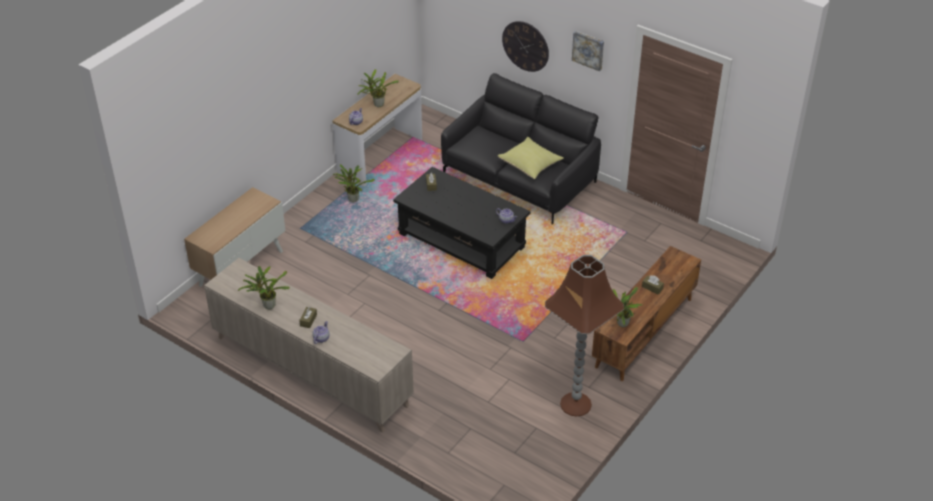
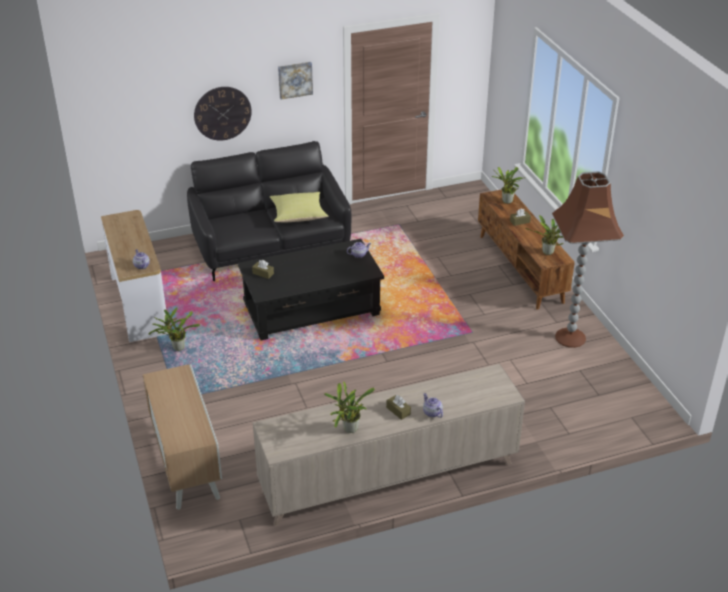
camera: 55 degrees left, 5 degrees down
potted plant [357,69,399,107] -> potted plant moved to [492,167,523,204]

